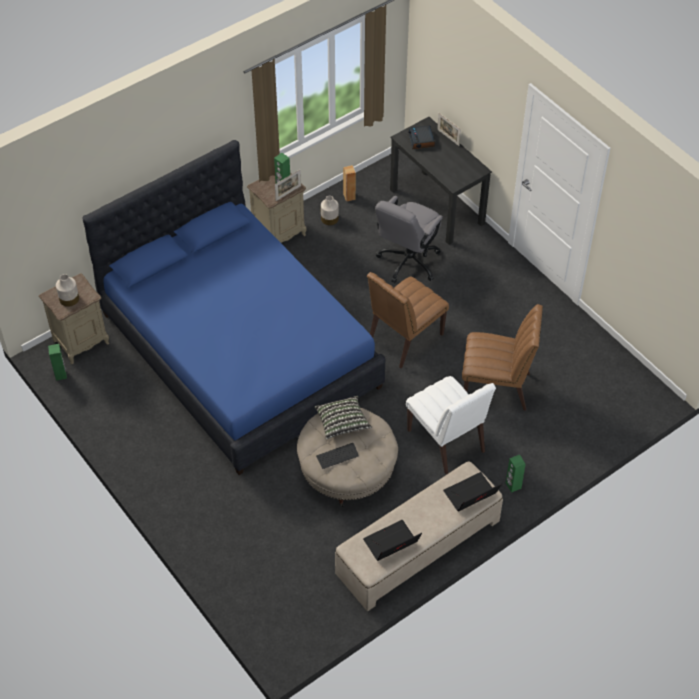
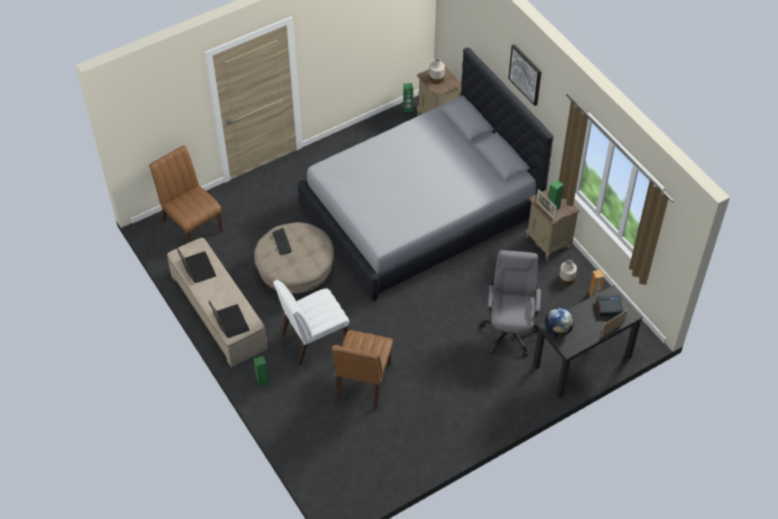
camera: 95 degrees right, 0 degrees up
blue bed [82,140,386,475] -> grey bed [298,48,554,301]
pillow [315,396,372,439] -> none
brown chair [367,272,449,368] -> brown chair moved to [149,145,223,243]
grey office chair [375,196,443,284] -> grey office chair turned 60 degrees clockwise [481,250,541,357]
none -> picture [508,44,541,106]
none -> globe [545,307,574,337]

